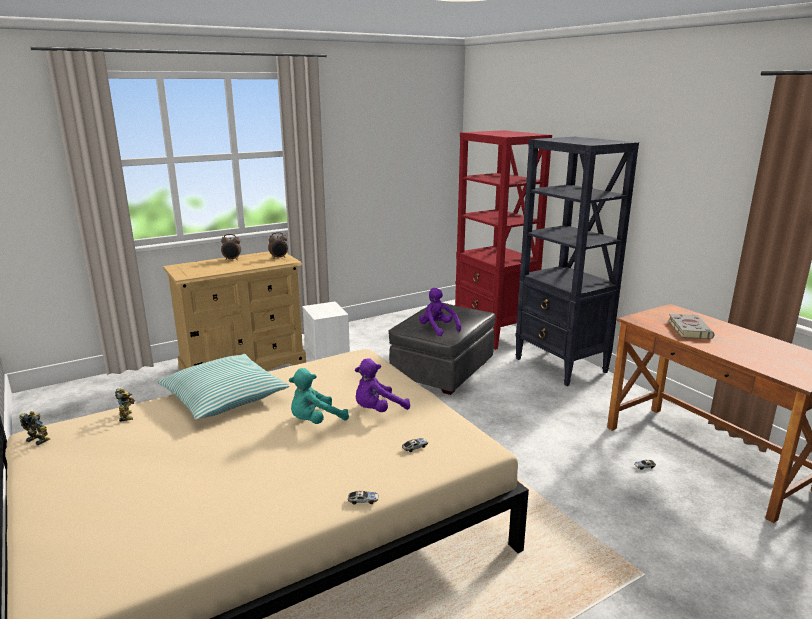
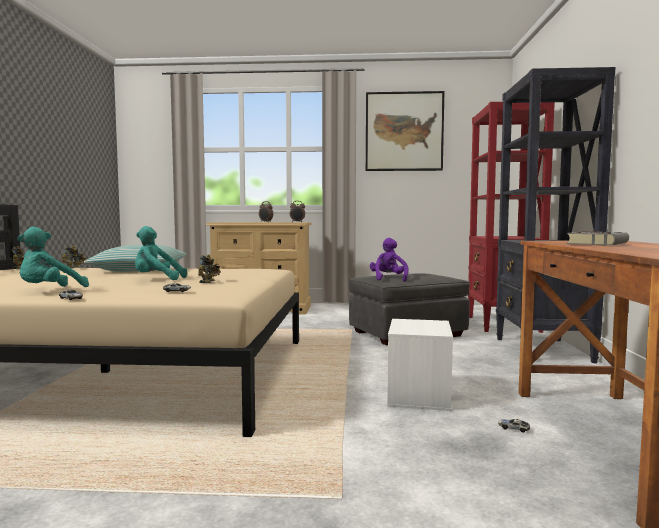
camera: 35 degrees right, 15 degrees down
white storage box [302,302,350,359] -> white storage box moved to [387,319,453,411]
purple plush toy [355,359,410,412] -> toy robot [198,254,221,283]
none -> turquoise plush toy [17,227,89,287]
none -> picture [366,91,444,171]

